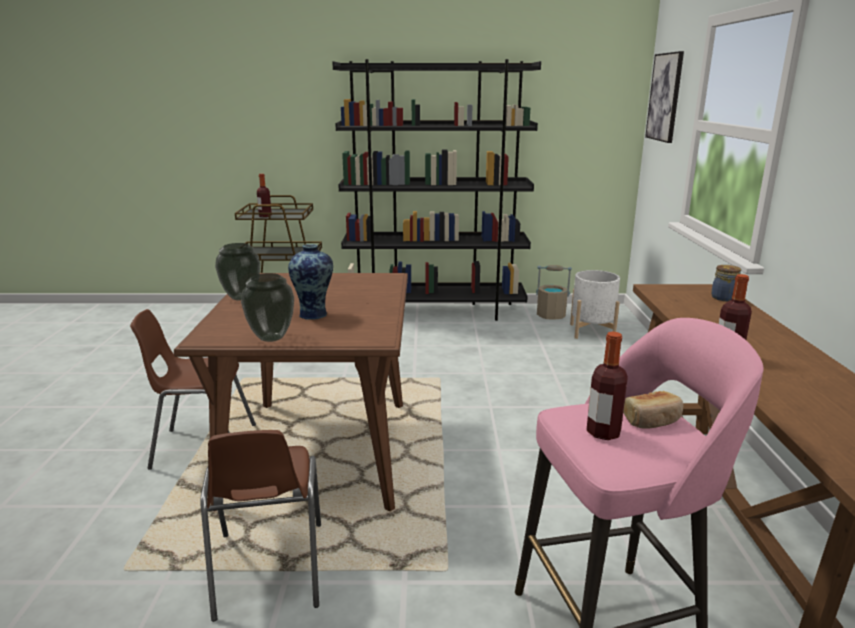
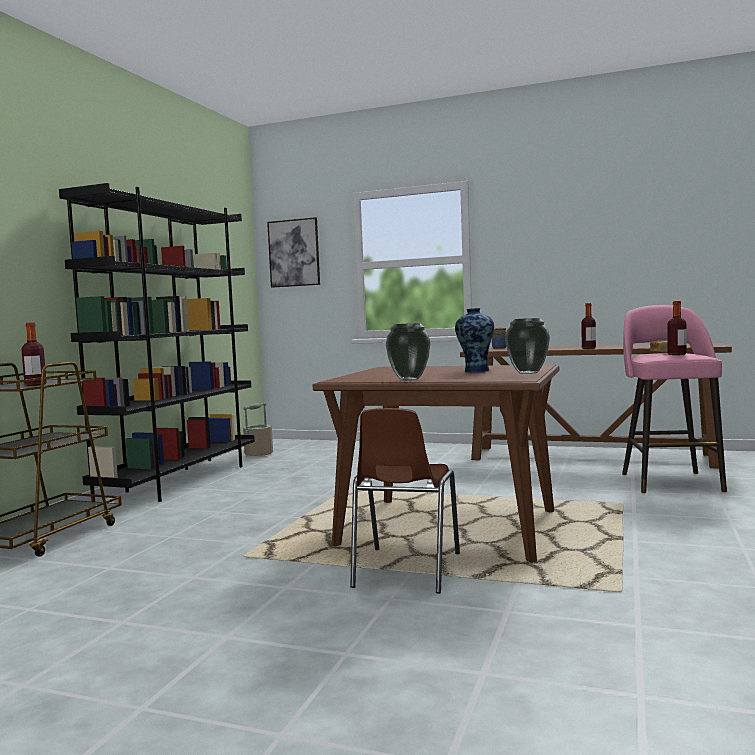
camera: 70 degrees left, 15 degrees down
brown chair [200,430,321,622] -> none
white planter [570,270,620,339] -> none

